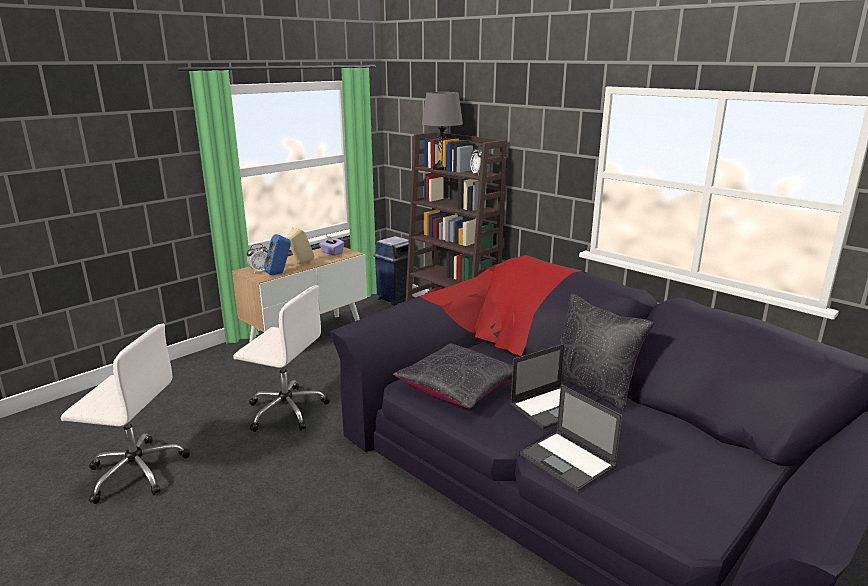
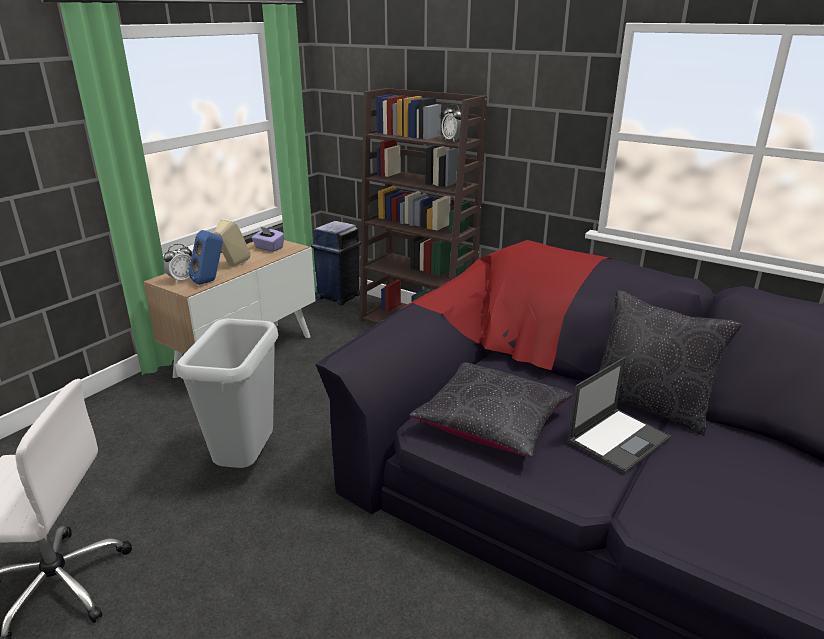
camera: 10 degrees left, 5 degrees up
white office chair [234,285,330,432] -> grey trash can [175,319,278,468]
grey table lamp [422,92,463,170] -> none
laptop [520,384,623,492] -> none

